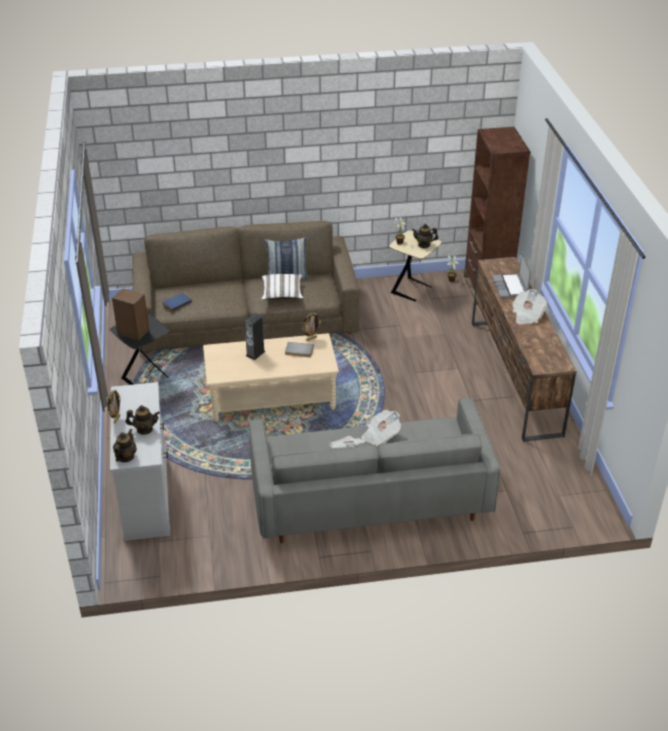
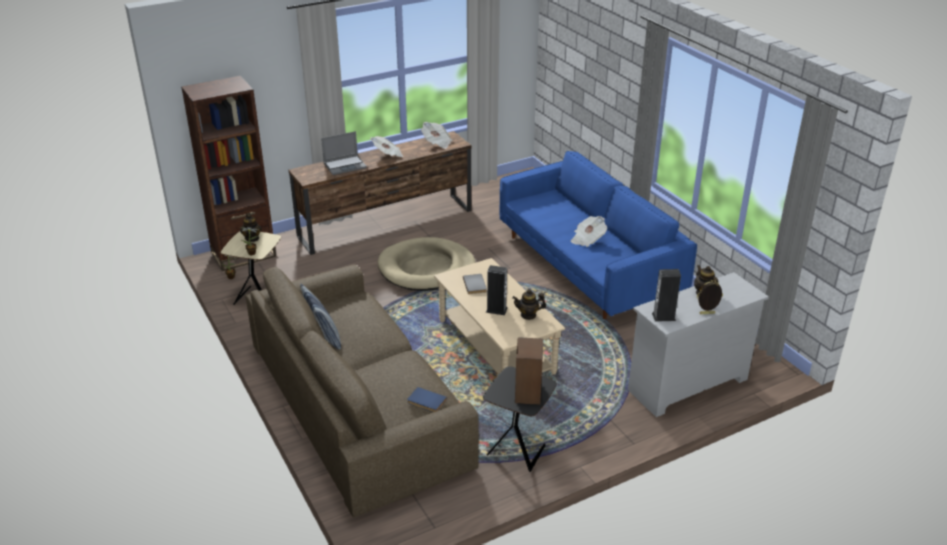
camera: 110 degrees left, 5 degrees down
teapot [113,429,137,462] -> teapot moved to [512,289,546,320]
grey sofa [249,398,500,543] -> blue sofa [500,151,697,319]
white pillow [261,274,304,300] -> none
picture frame [302,313,321,341] -> none
newspaper [361,410,401,446] -> newspaper moved to [421,122,452,149]
none -> beige dog bed [378,237,476,291]
none -> speaker [652,269,681,322]

